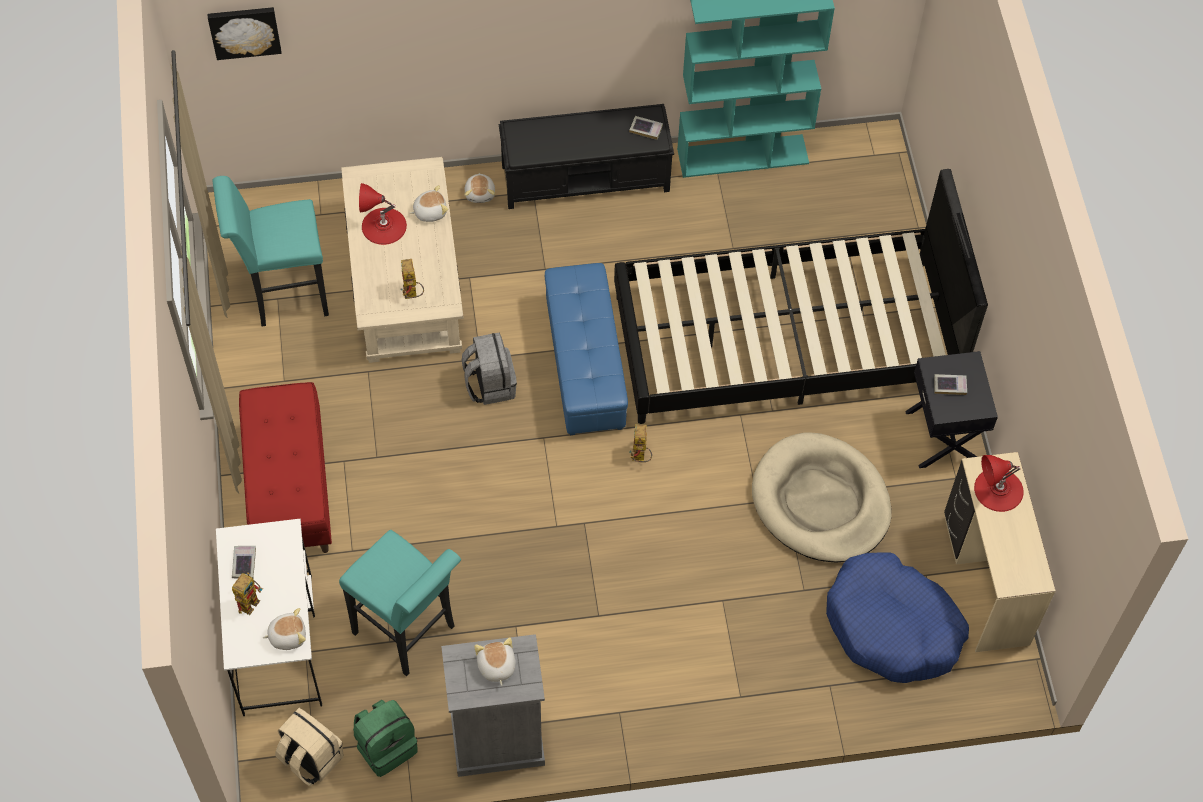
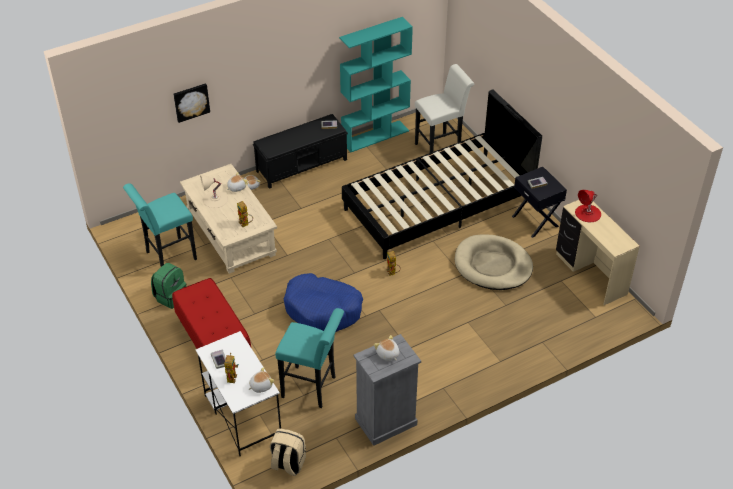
camera: 20 degrees left, 15 degrees down
picture [208,7,282,60] -> picture moved to [173,83,210,123]
green backpack [353,700,418,777] -> green backpack moved to [151,263,186,309]
red table lamp [359,183,407,245] -> beige table lamp [200,175,228,208]
grey backpack [462,332,517,405] -> none
blue ottoman [545,263,628,435] -> none
blue dog bed [826,553,969,683] -> blue dog bed moved to [284,273,363,332]
none -> white stool [415,64,474,153]

